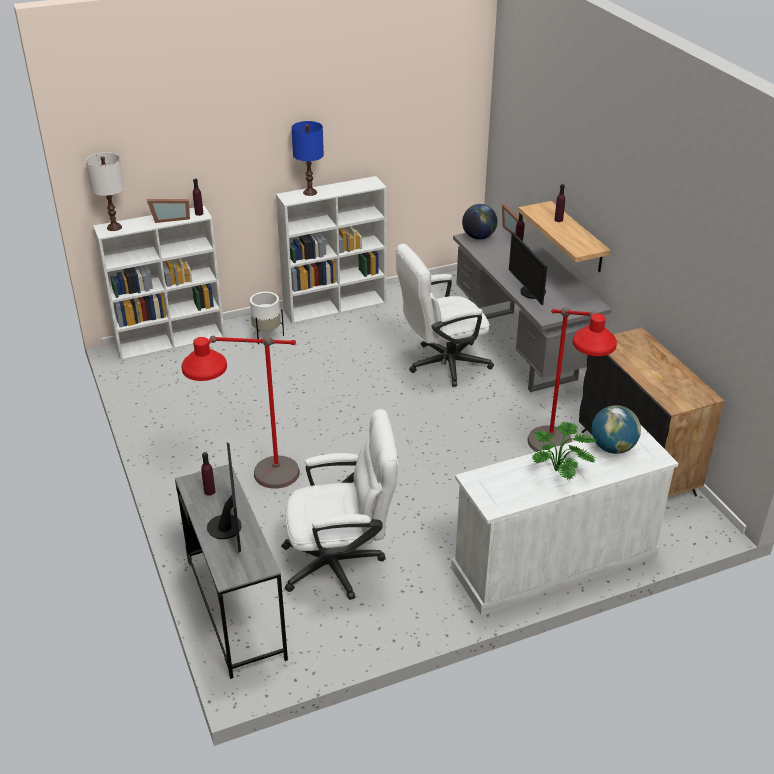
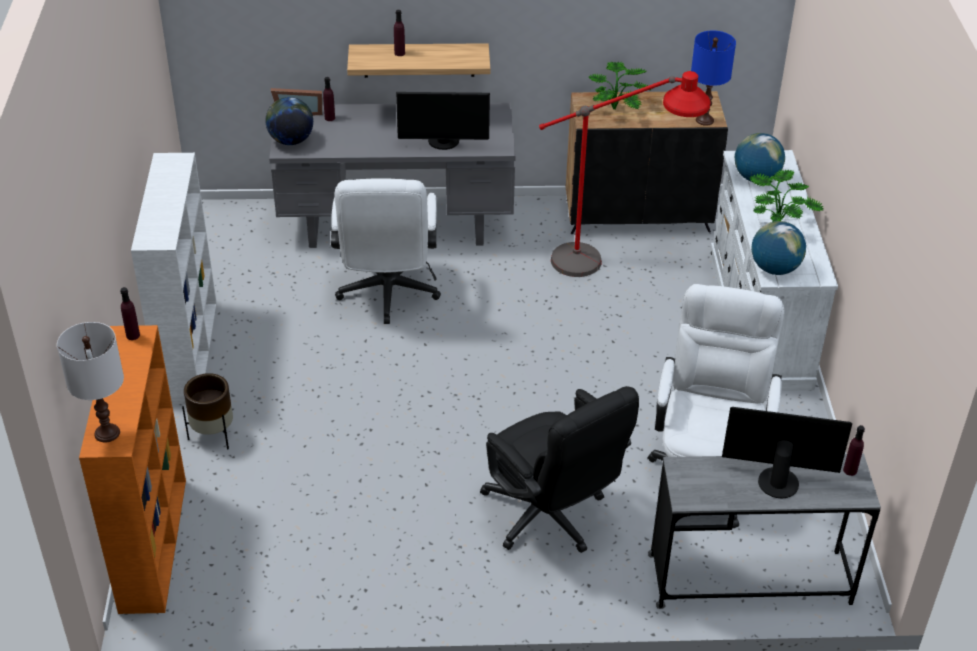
camera: 70 degrees left, 5 degrees up
white bookcase [93,206,225,360] -> orange bookcase [79,325,186,614]
picture frame [147,199,190,223] -> none
red floor lamp [181,336,300,489] -> black office chair [480,386,639,553]
purple bottle [201,452,216,496] -> purple bottle moved to [843,425,865,476]
white planter [250,292,284,344] -> brown planter [182,373,233,449]
blue table lamp [291,121,324,196] -> blue table lamp moved to [691,30,736,126]
none -> potted plant [588,62,652,109]
none -> globe [751,221,806,275]

